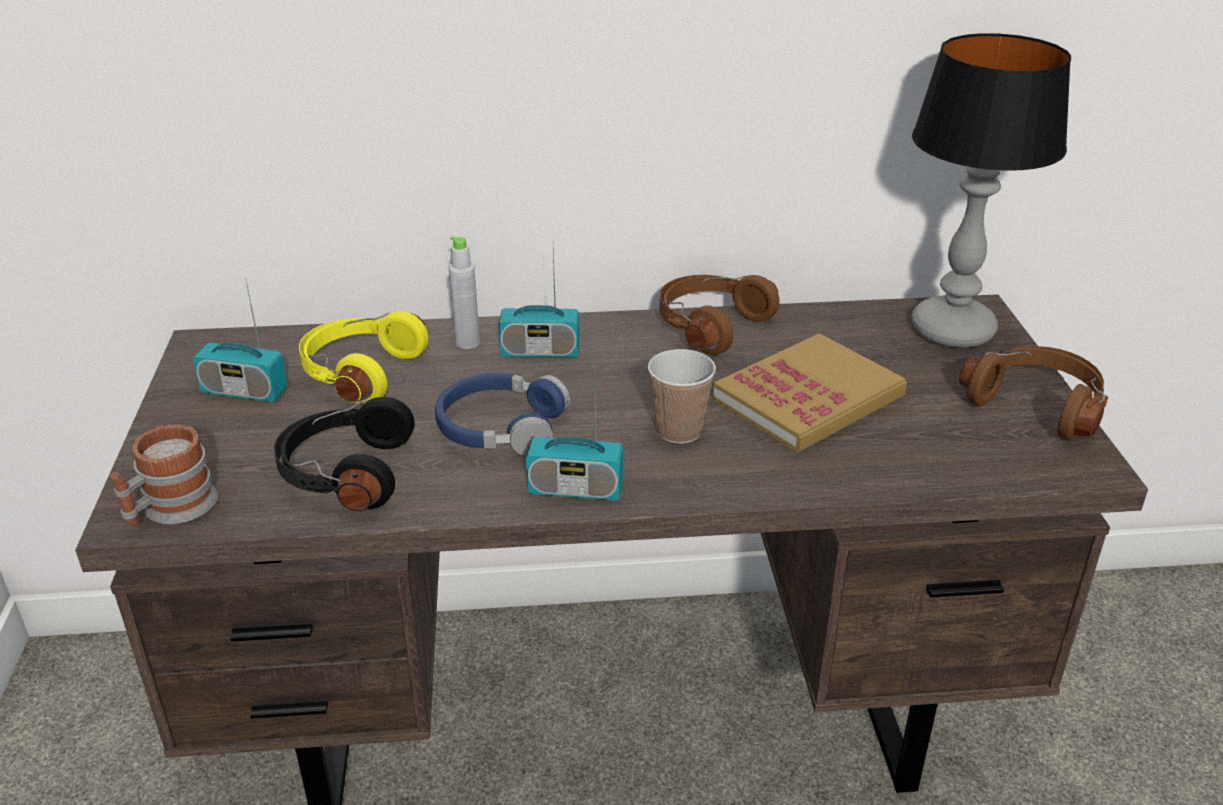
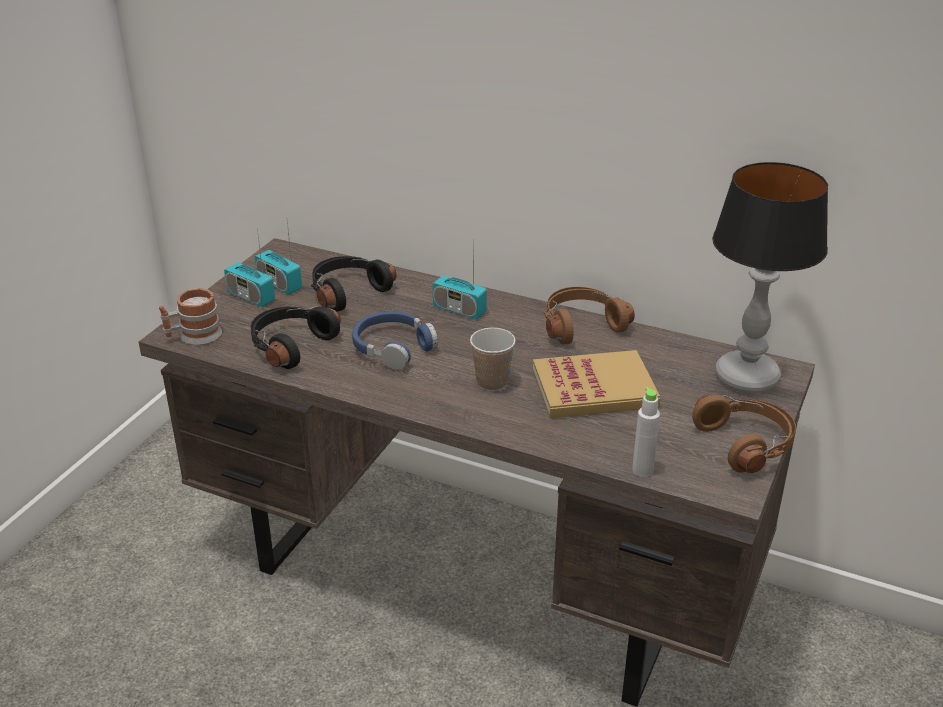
camera: 30 degrees right, 0 degrees up
yellow headphones [299,311,429,404] -> black headphones [311,256,396,312]
grey bottle [449,236,480,349] -> grey bottle moved to [632,387,660,477]
radio [526,364,623,500] -> radio moved to [224,229,275,307]

